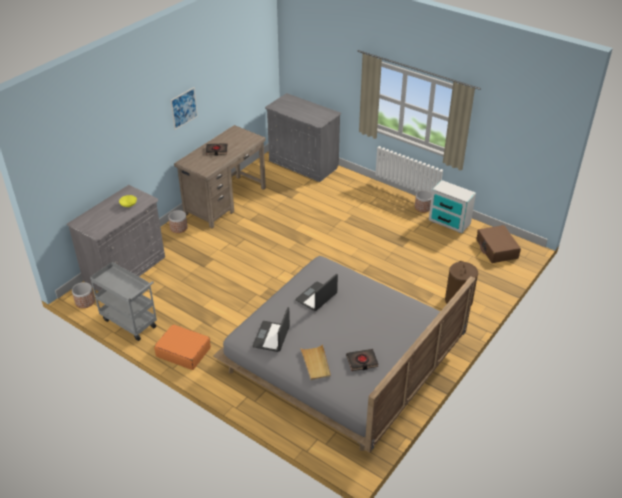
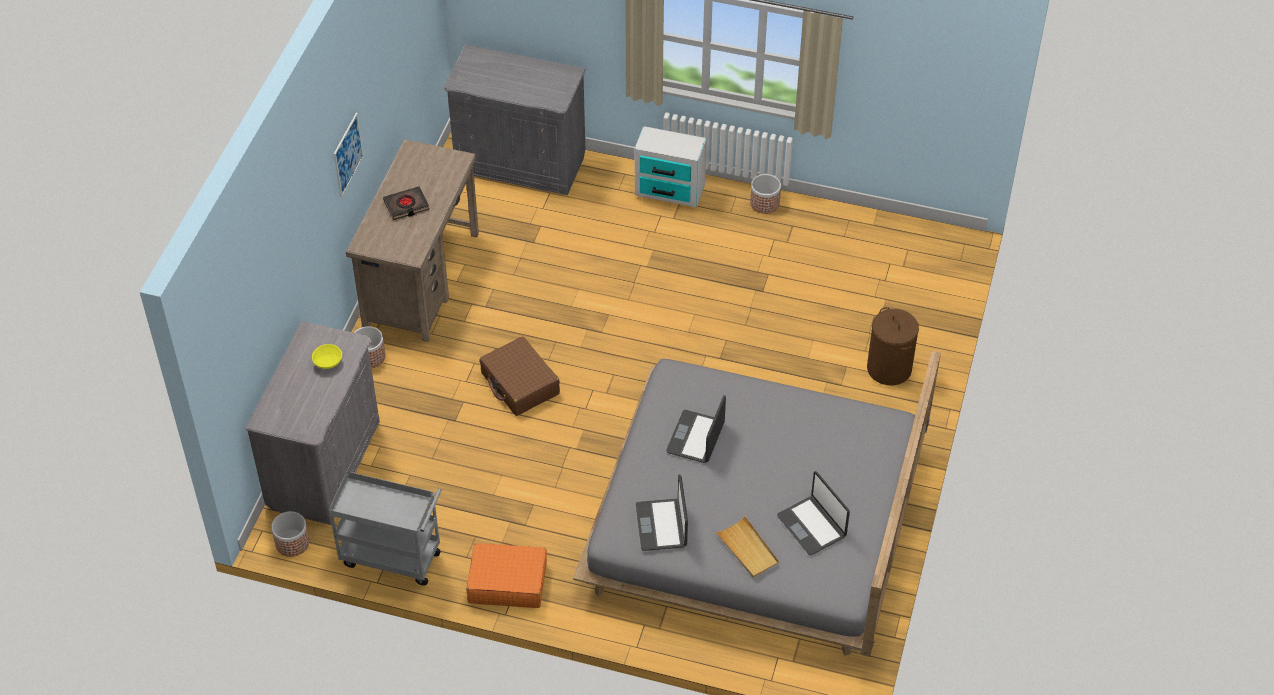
camera: 20 degrees left, 10 degrees up
black book [346,349,378,371] -> laptop [777,471,850,555]
white nightstand [429,180,476,233] -> white nightstand moved to [635,126,707,207]
brown suitcase [477,225,521,263] -> brown suitcase moved to [479,336,560,416]

